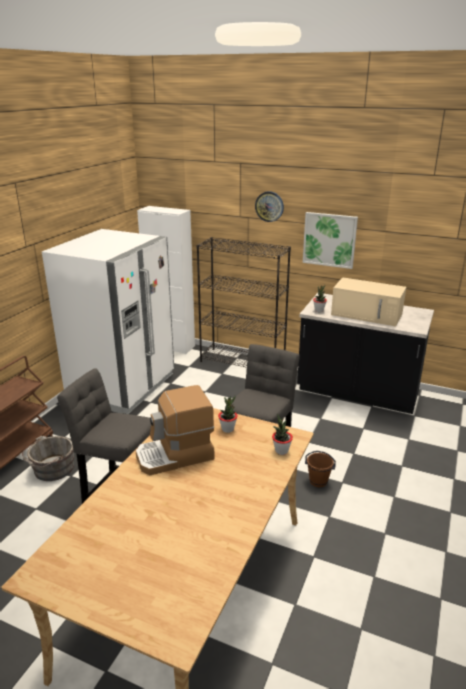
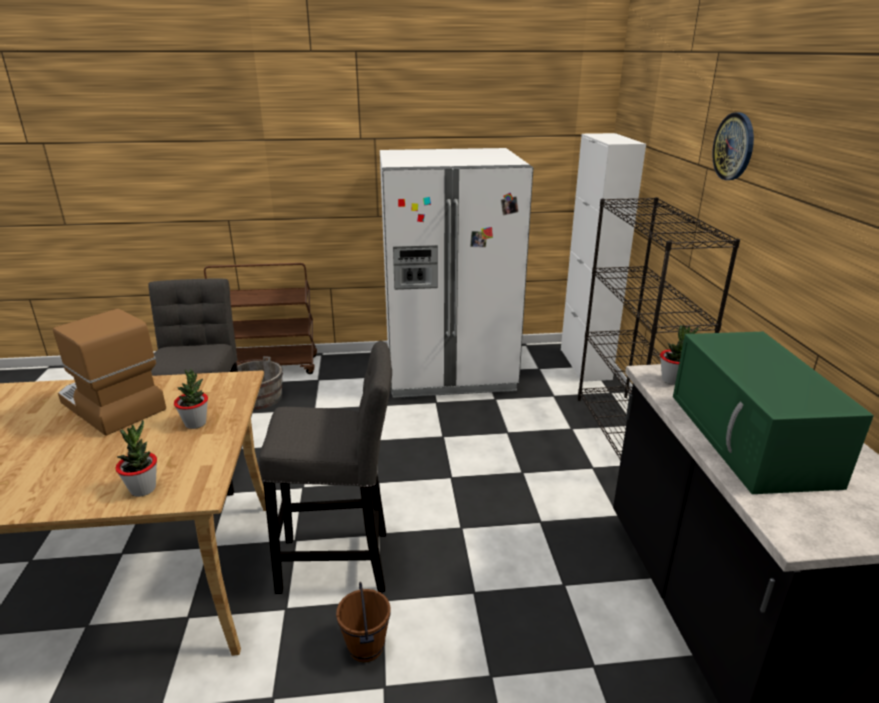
camera: 60 degrees right, 0 degrees up
picture [303,212,358,269] -> none
beige microwave [331,277,406,327] -> green microwave [673,332,874,494]

